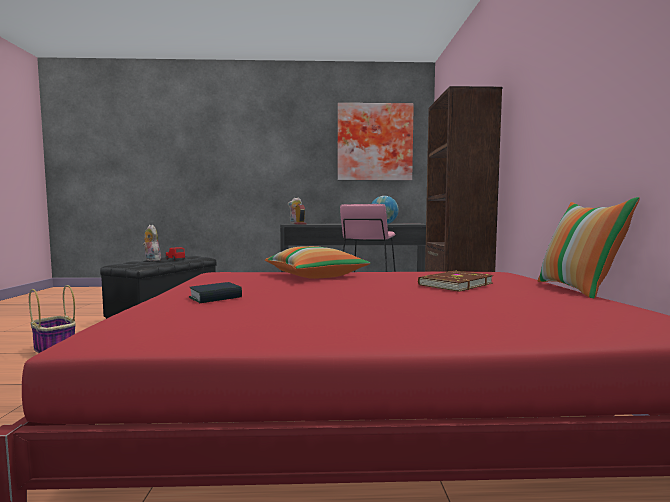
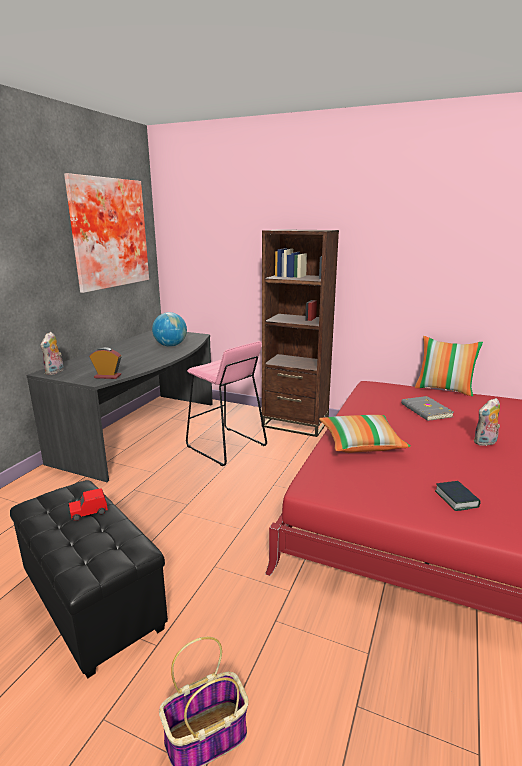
camera: 65 degrees left, 15 degrees up
plush toy [143,225,161,261] -> plush toy moved to [473,398,500,446]
brown book [418,270,493,292] -> grey book [401,396,454,421]

